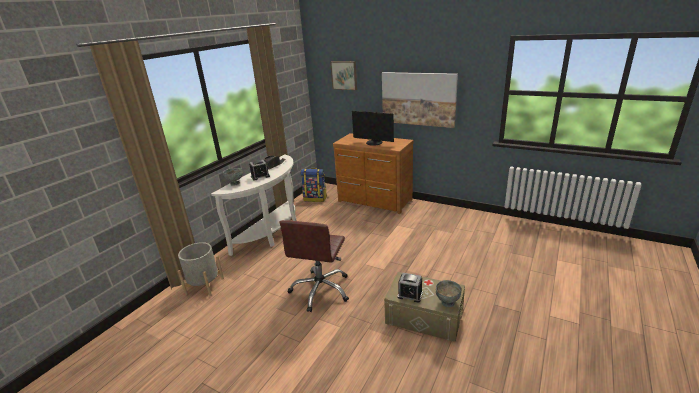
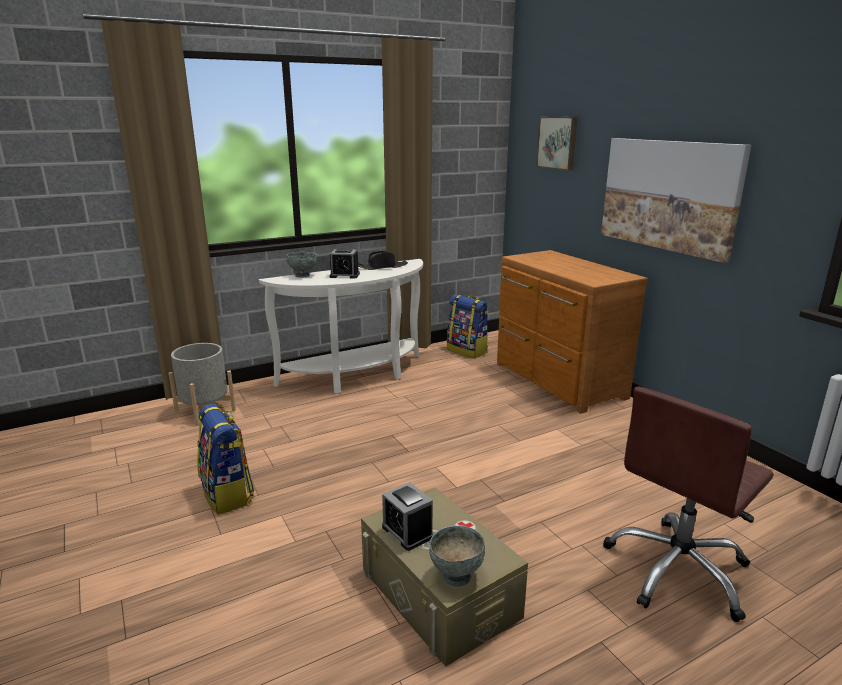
camera: 30 degrees right, 5 degrees down
brown office chair [279,220,349,312] -> brown office chair moved to [603,386,774,622]
monitor [352,111,394,146] -> none
none -> backpack [197,404,255,514]

